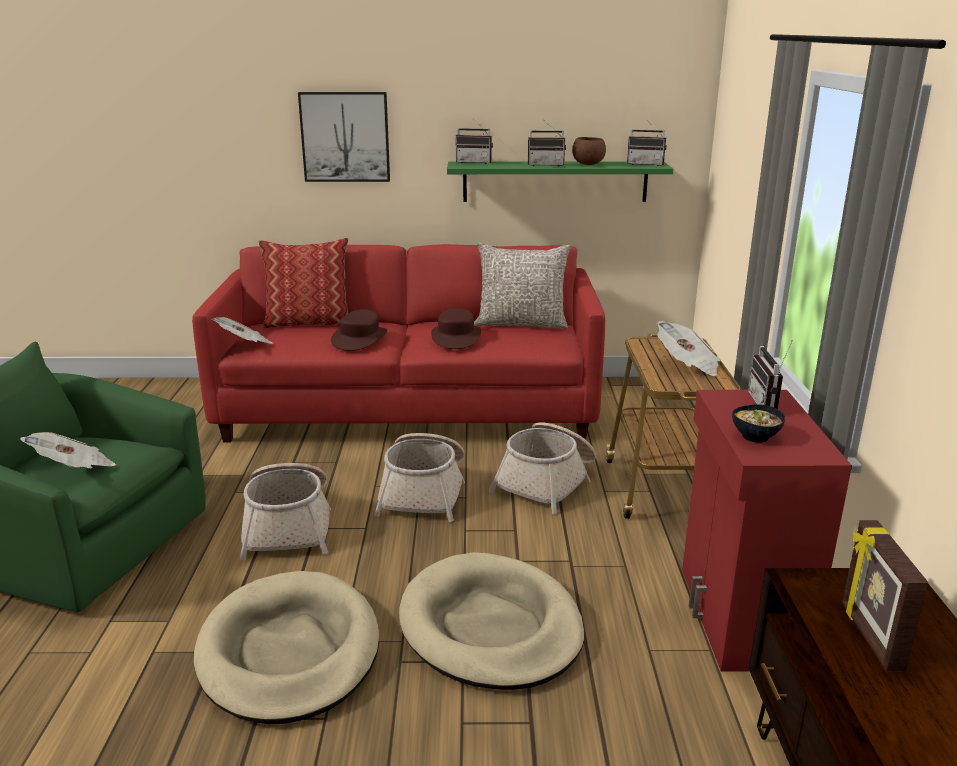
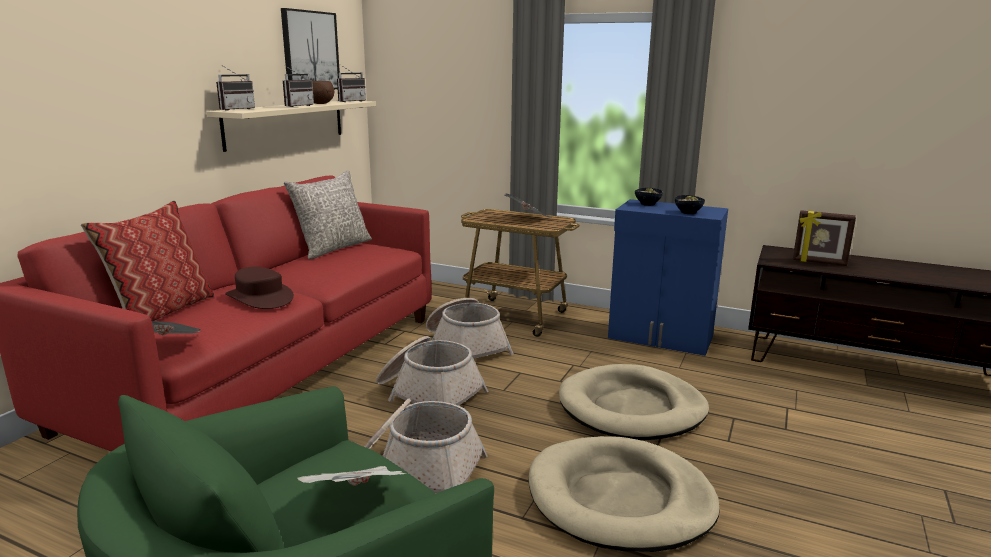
camera: 65 degrees left, 5 degrees down
picture [298,92,390,182] -> picture moved to [281,8,340,89]
brown hat [431,308,481,349] -> none
green shelf [447,161,673,202] -> beige shelf [206,101,376,152]
red cabinet [682,390,852,672] -> blue cabinet [608,199,728,356]
radio [748,340,793,409] -> bowl [635,188,663,206]

